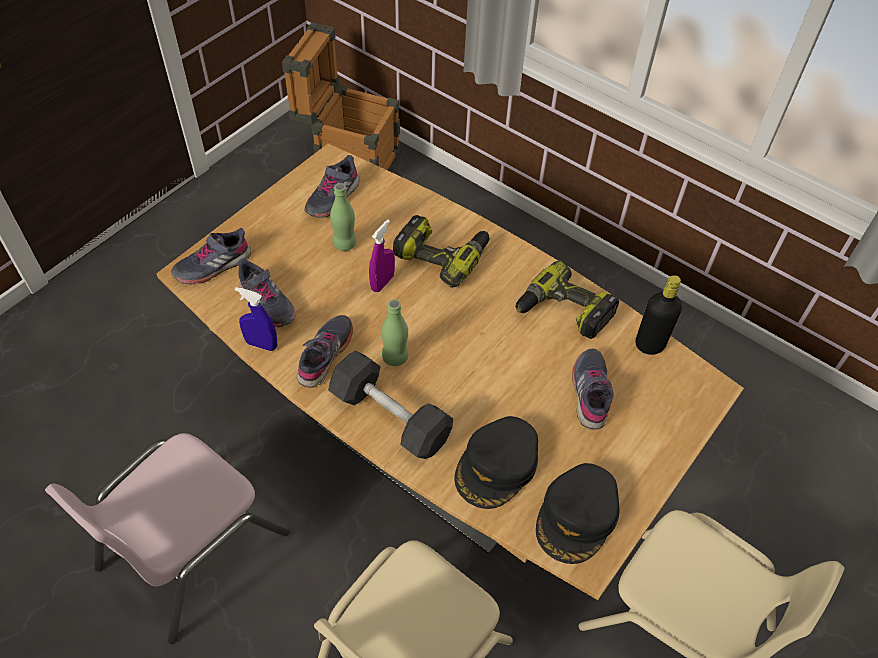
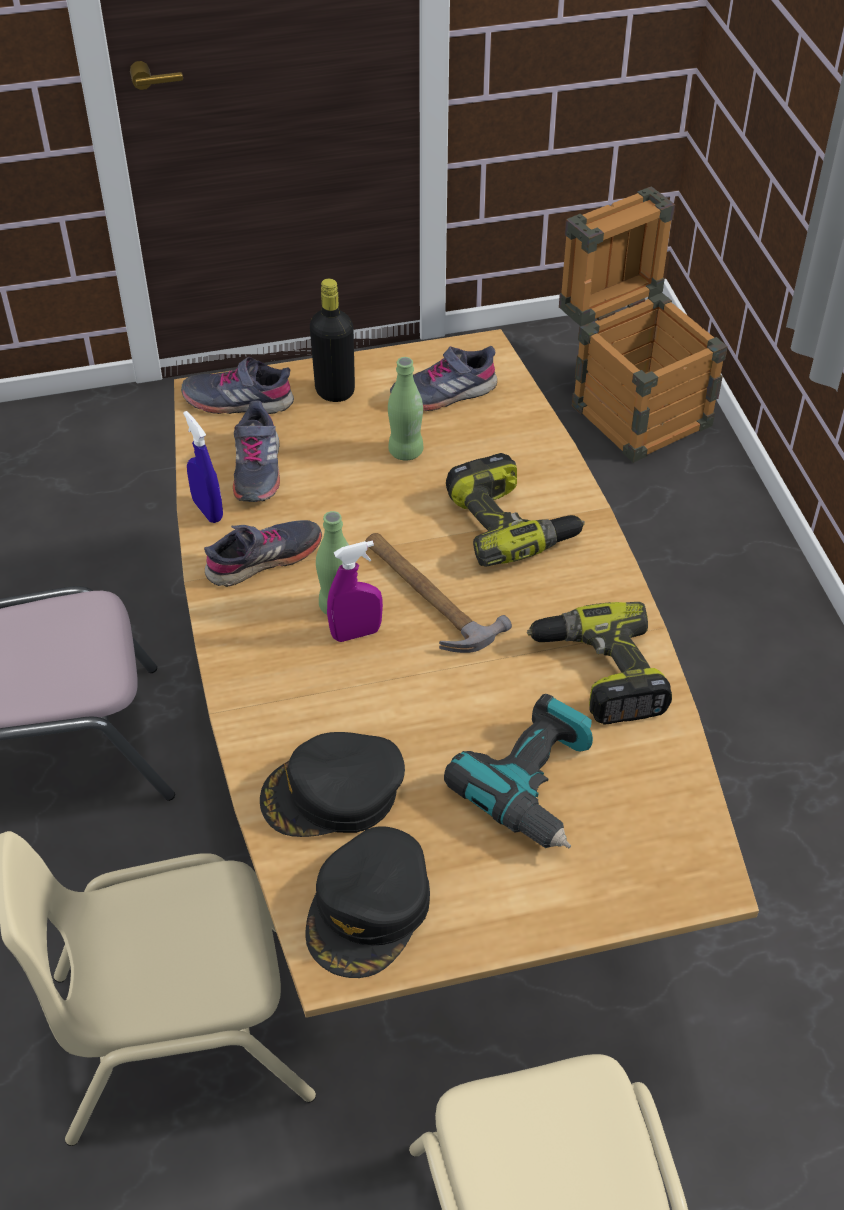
camera: 40 degrees right, 5 degrees down
grey dumbbell [328,351,453,459] -> none
purple spray bottle [369,219,395,292] -> purple spray bottle moved to [327,541,383,642]
black cap [536,463,620,564] -> black cap turned 45 degrees counterclockwise [305,826,430,978]
grey shoe [572,348,614,430] -> power drill [444,694,593,848]
black bottle [635,275,682,355] -> black bottle moved to [310,279,355,402]
none -> hammer [365,533,512,653]

